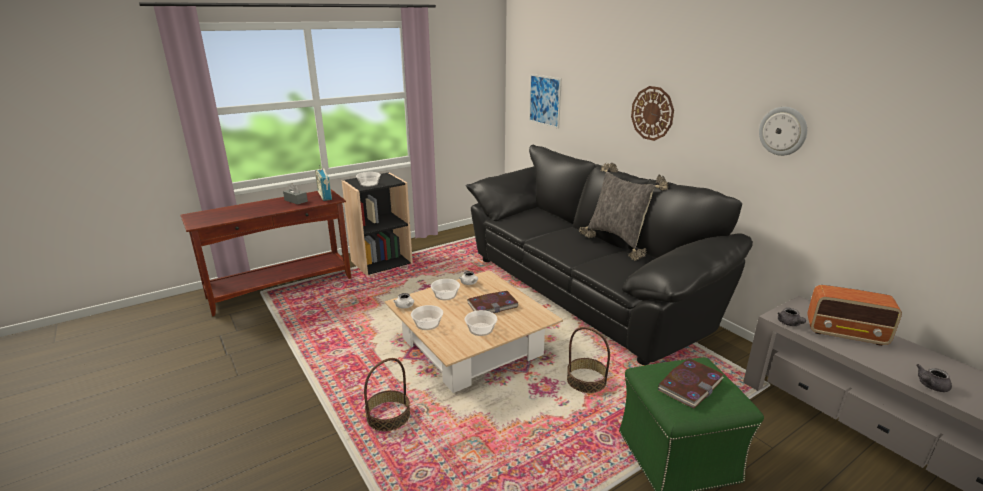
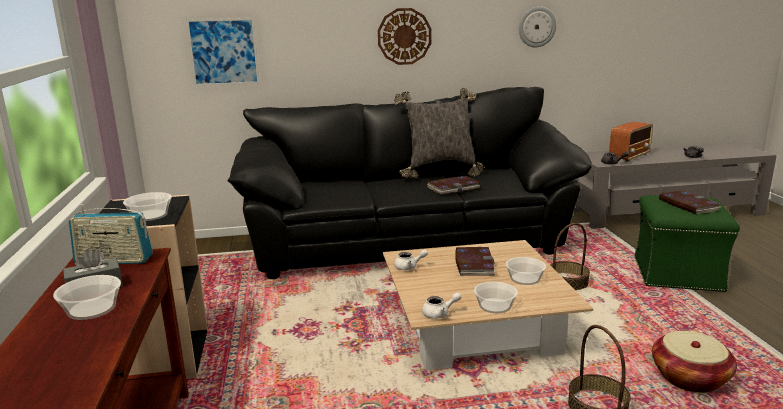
camera: 65 degrees left, 5 degrees down
bowl [431,279,460,300] -> bowl moved to [53,275,121,320]
none -> book [427,176,480,194]
none -> basket [652,331,737,393]

